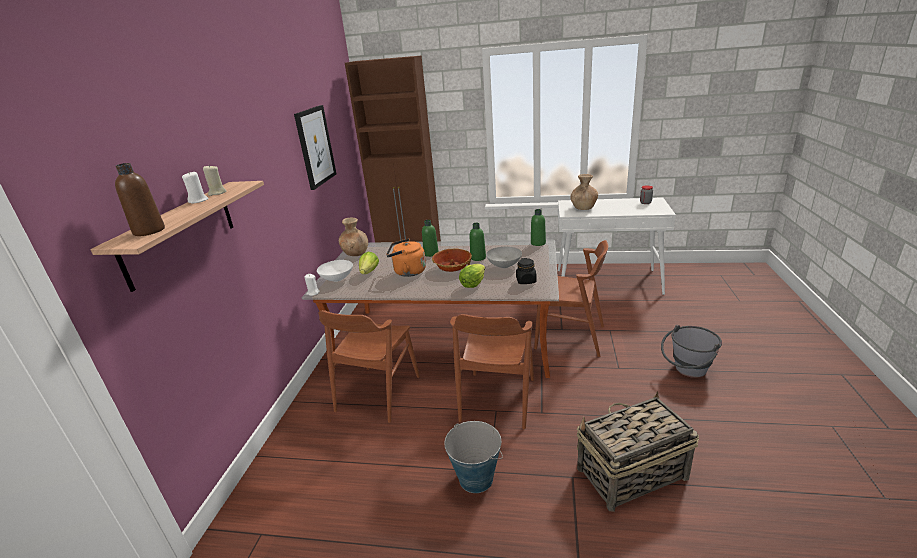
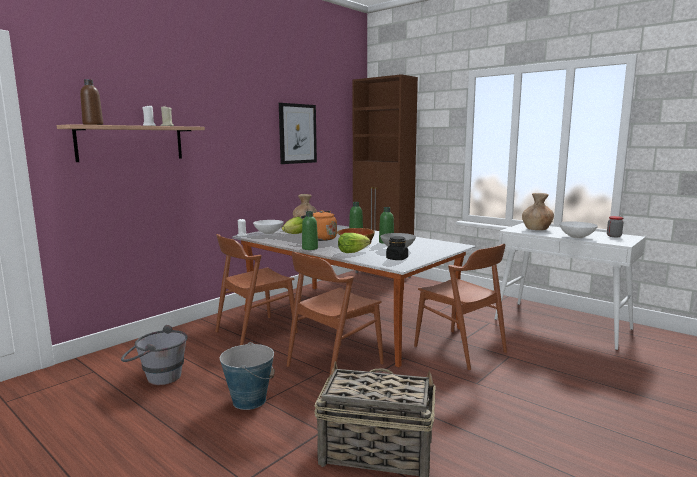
camera: 30 degrees right, 15 degrees down
green bottle [531,209,546,246] -> green bottle moved to [302,211,318,250]
grey bucket [661,325,722,378] -> grey bucket moved to [121,325,188,385]
none -> white bowl [559,221,598,239]

